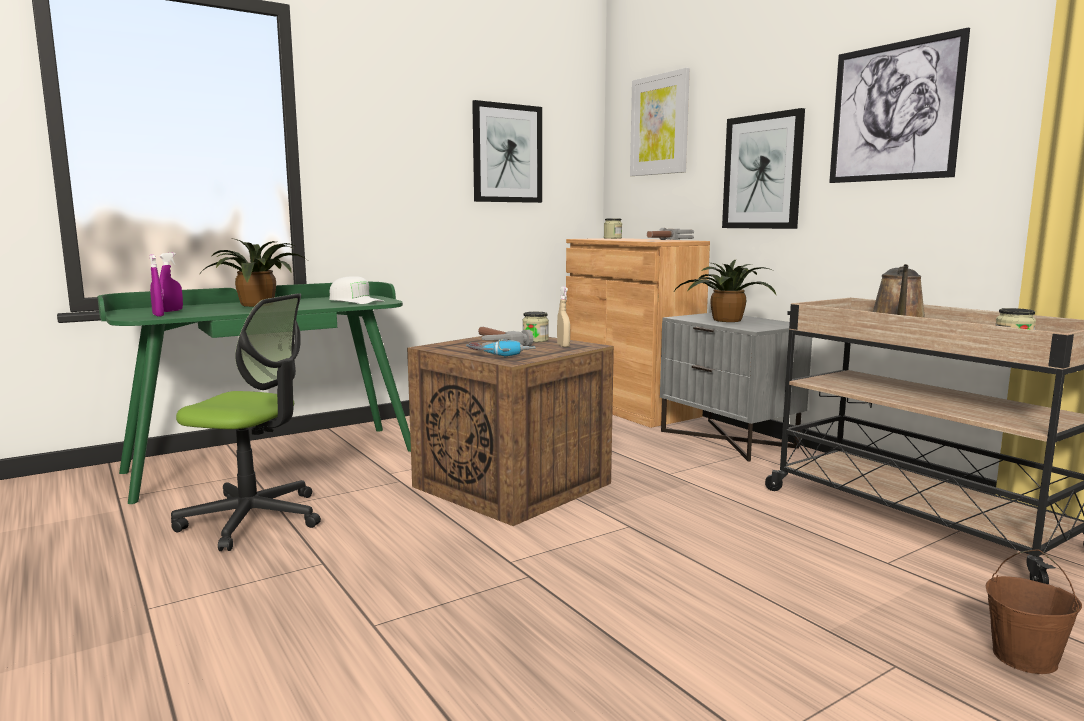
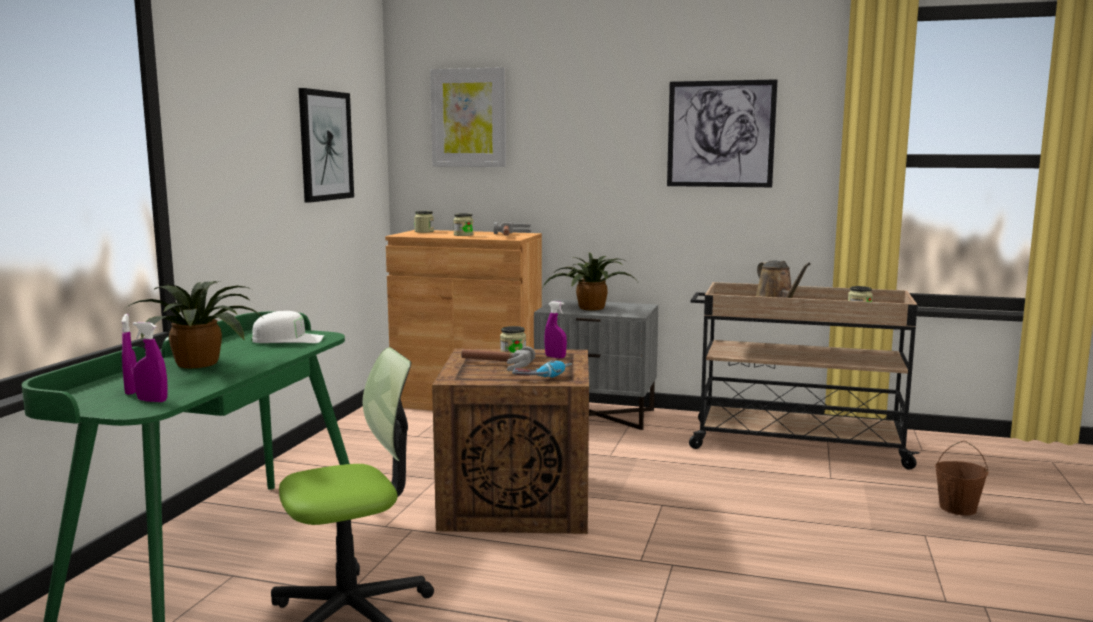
camera: 40 degrees left, 0 degrees up
beige spray bottle [557,287,570,347] -> purple spray bottle [544,301,567,358]
picture [722,108,805,229] -> none
none -> jar [453,213,474,236]

